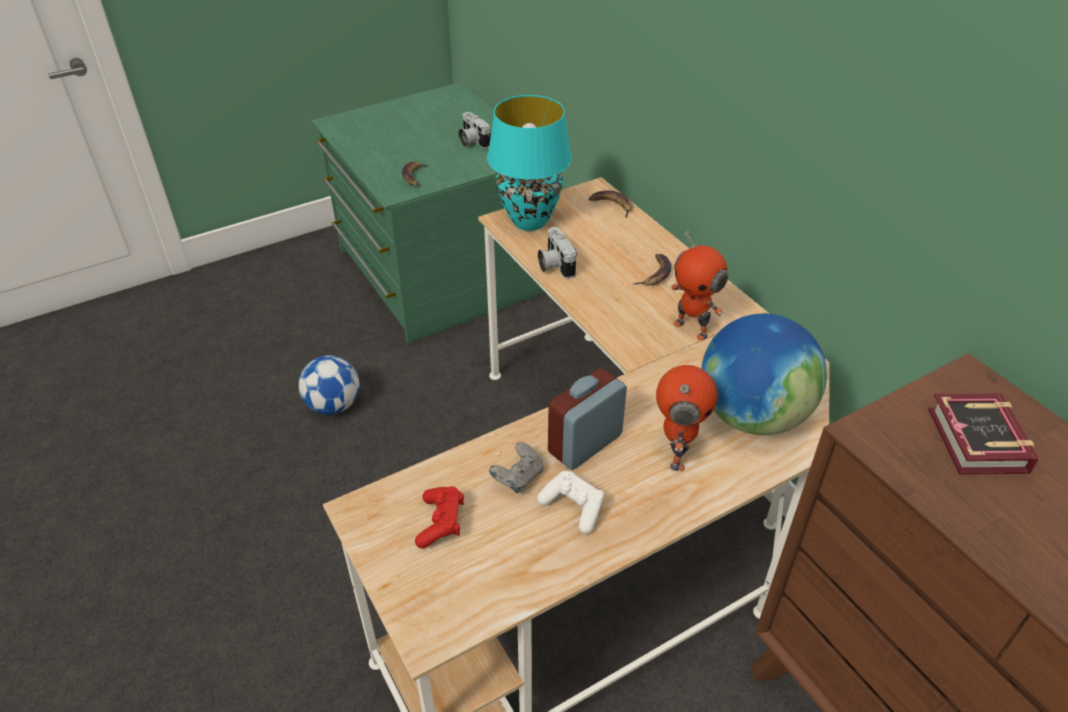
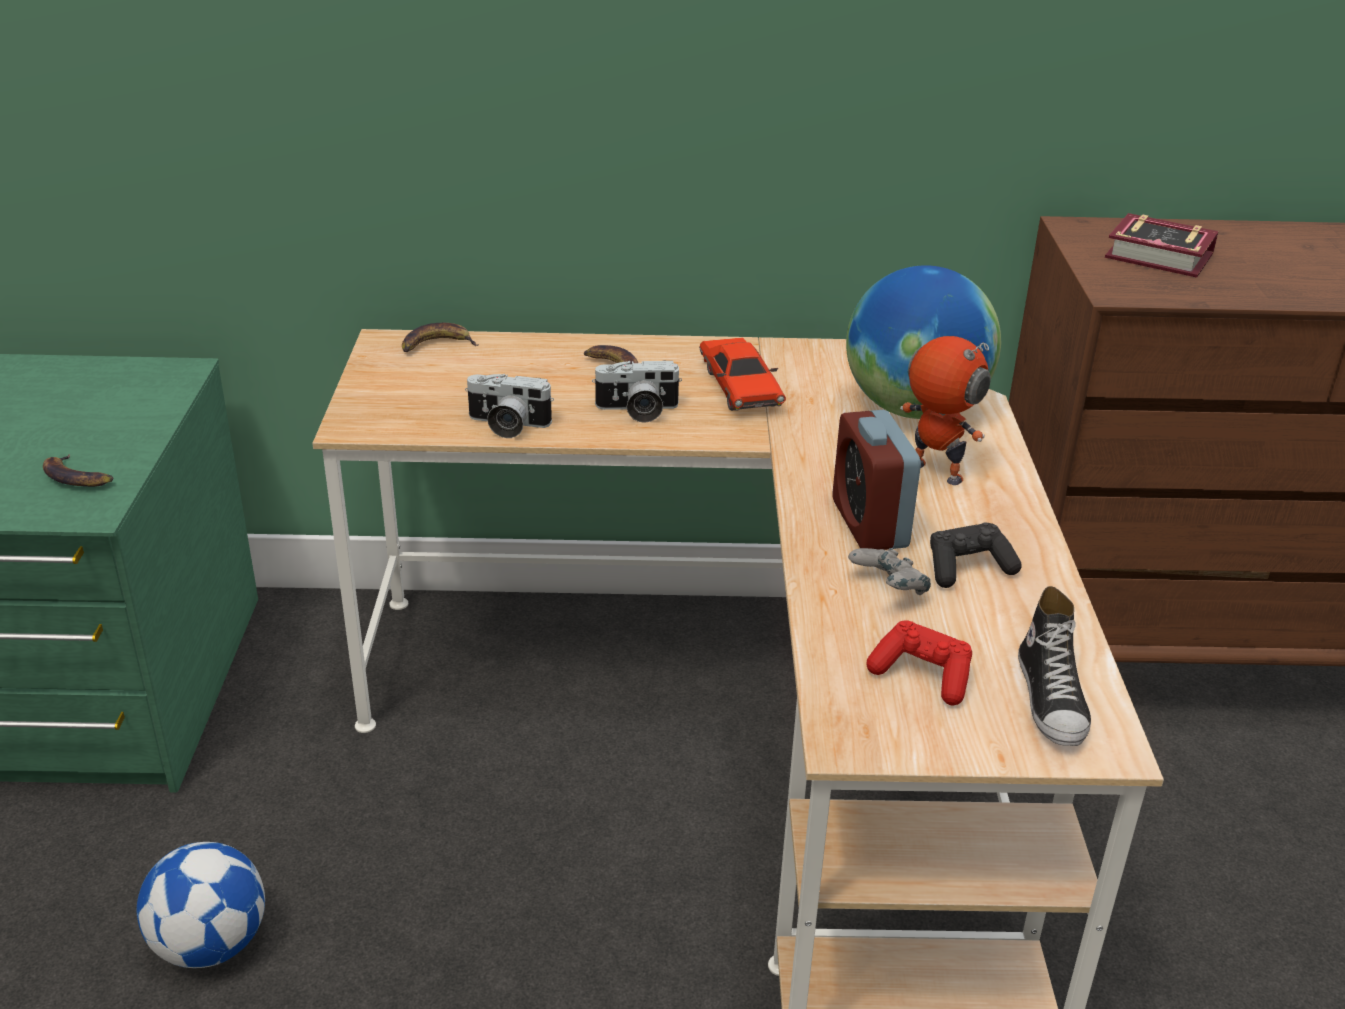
camera: 60 degrees left, 10 degrees down
camera [458,112,491,149] -> camera moved to [592,360,682,423]
turquoise table lamp [487,95,572,231] -> none
white game controller [537,471,604,534] -> black game controller [930,522,1021,588]
toy robot [671,230,728,341] -> red toy car [699,337,786,411]
none -> shoe [1018,586,1091,746]

